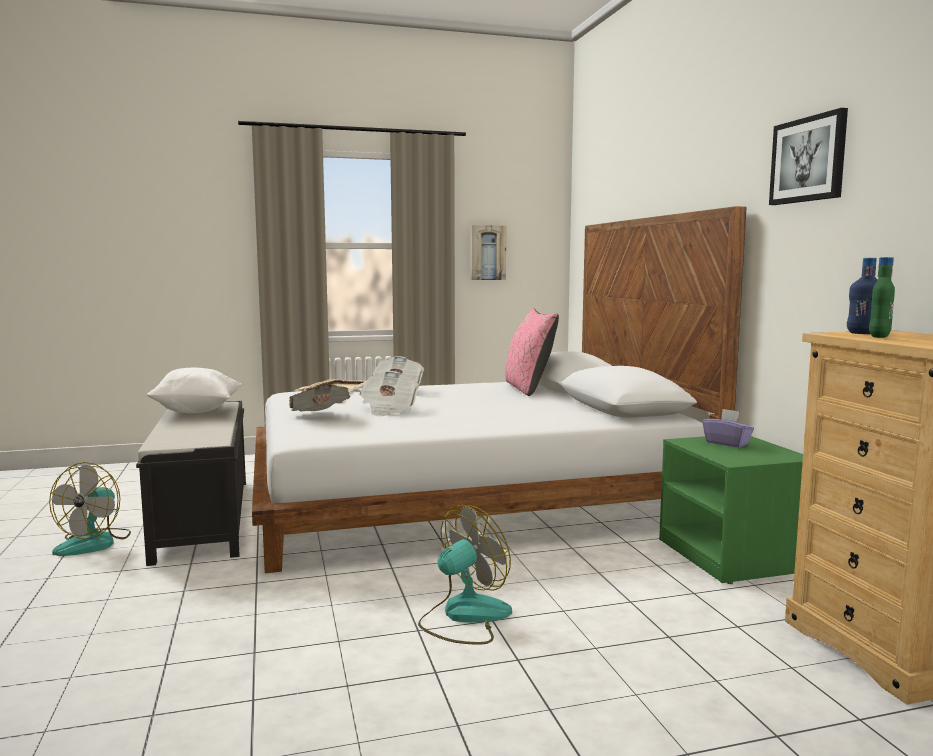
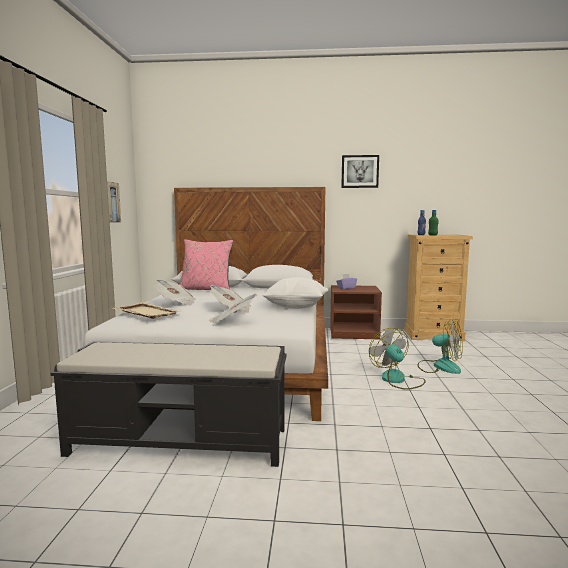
camera: 70 degrees left, 0 degrees up
fan [49,462,131,556] -> fan moved to [418,319,463,374]
white pillow [147,368,242,413] -> white pillow moved to [263,277,328,309]
green nightstand [659,436,803,584] -> brown nightstand [330,285,382,340]

